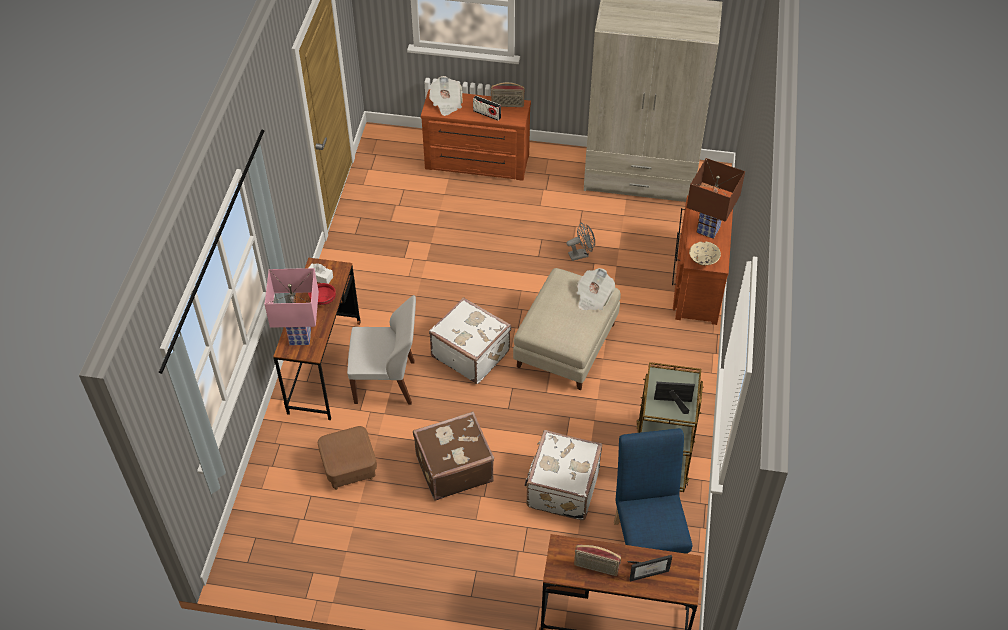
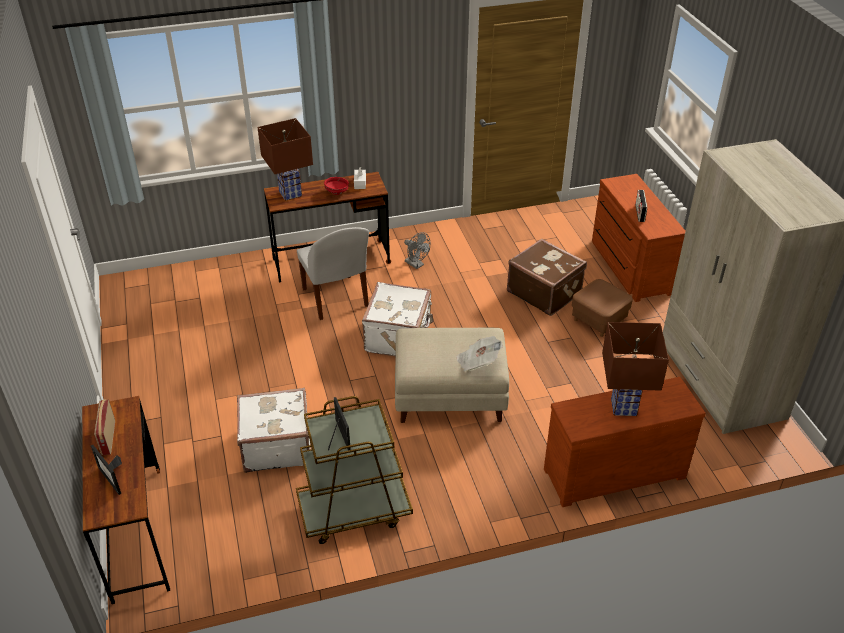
camera: 65 degrees right, 10 degrees down
pink table lamp [265,268,319,345] -> brown table lamp [257,118,313,201]
brown ottoman [318,426,377,490] -> brown ottoman moved to [572,279,633,337]
brown suitcase [413,411,494,500] -> brown suitcase moved to [507,239,587,316]
newspaper [429,76,463,116] -> none
radio [491,82,525,107] -> none
grey fan [566,222,595,261] -> grey fan moved to [404,232,430,269]
blue chair [614,428,693,554] -> none
beige bowl [689,242,721,266] -> none

